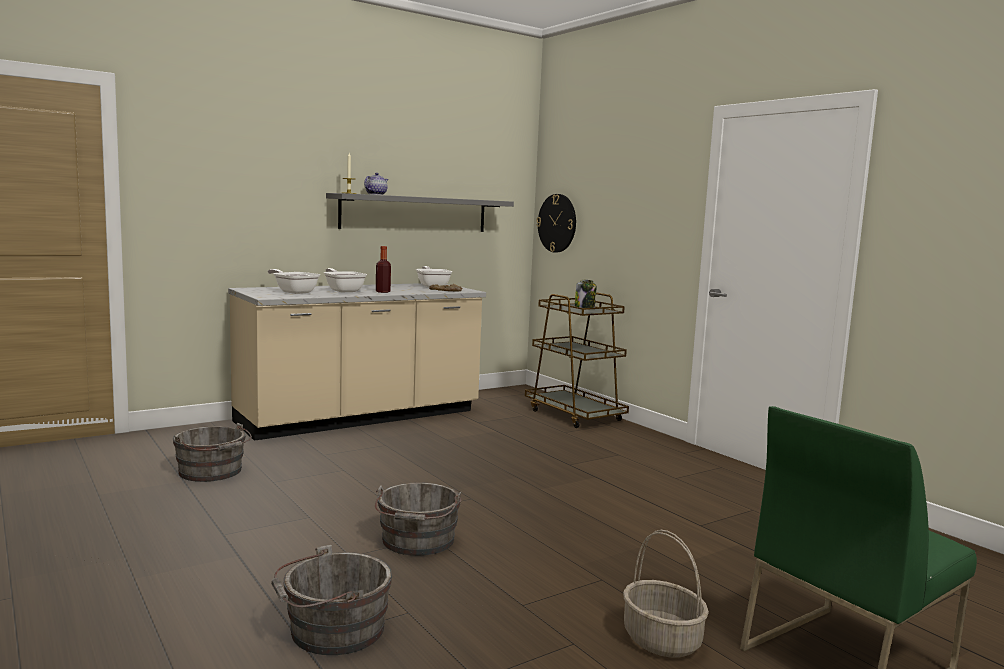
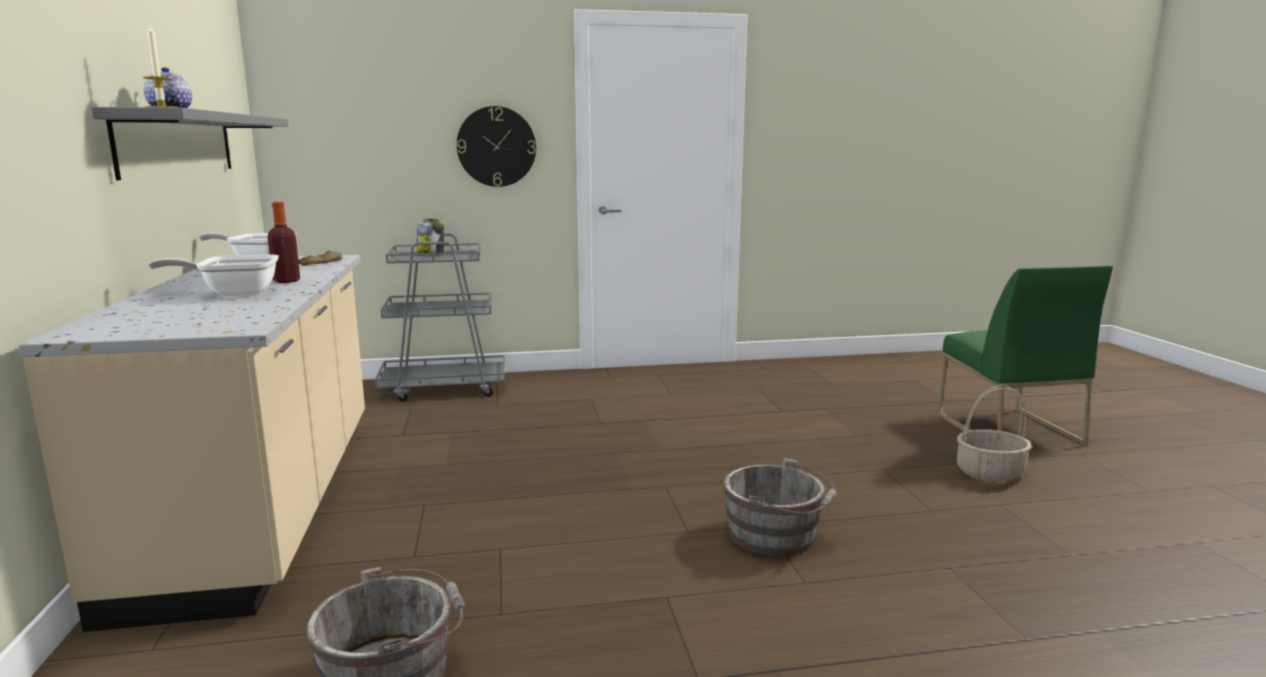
camera: 65 degrees left, 5 degrees up
frying pan [268,269,320,294] -> none
grey bucket [271,545,392,655] -> none
brown cart [525,292,629,428] -> grey cart [375,233,506,402]
wall clock [536,194,576,253] -> wall clock moved to [457,106,536,187]

